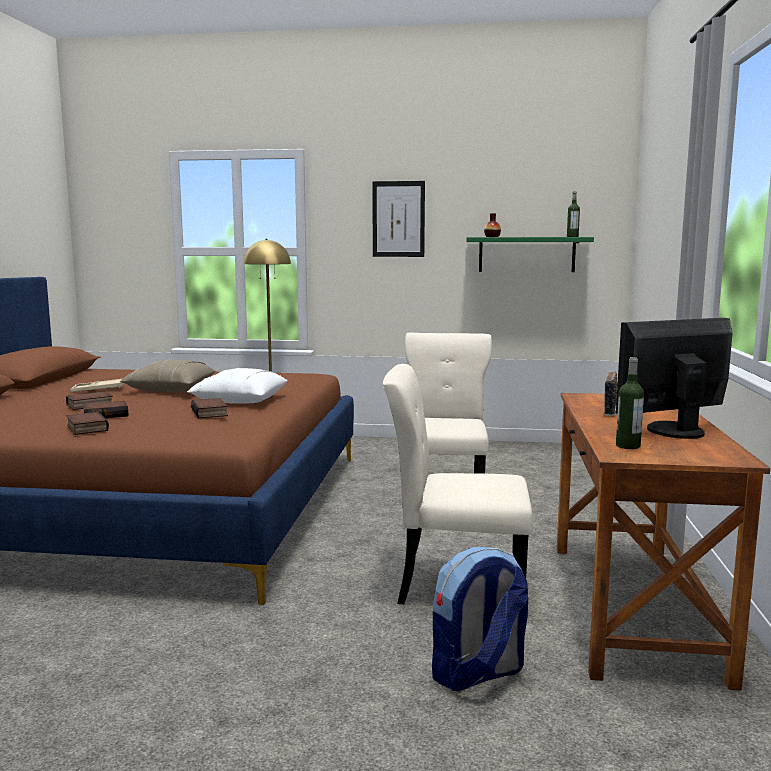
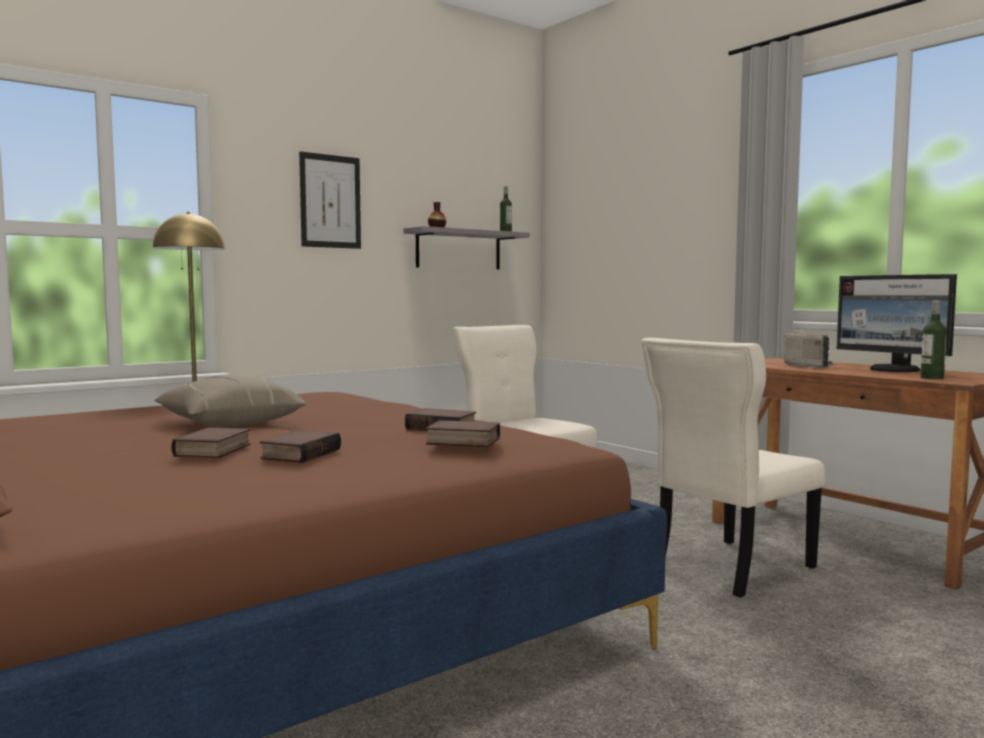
camera: 45 degrees left, 5 degrees down
book [67,412,109,435] -> book moved to [426,420,500,447]
beige tray [70,379,124,392] -> none
white pillow [187,368,288,404] -> none
backpack [432,547,528,692] -> none
green shelf [466,237,594,272] -> grey shelf [403,226,530,269]
monitor [616,318,732,439] -> monitor turned 60 degrees counterclockwise [837,274,957,372]

